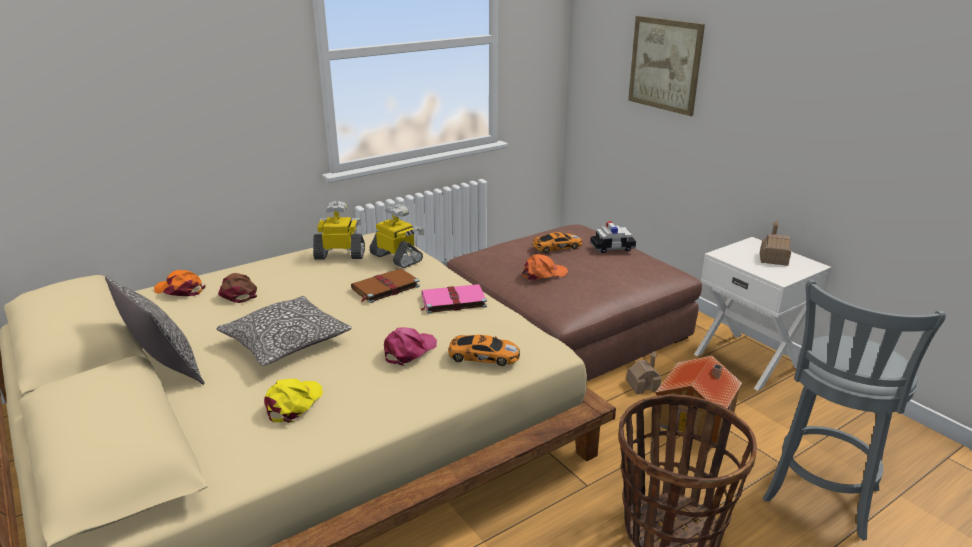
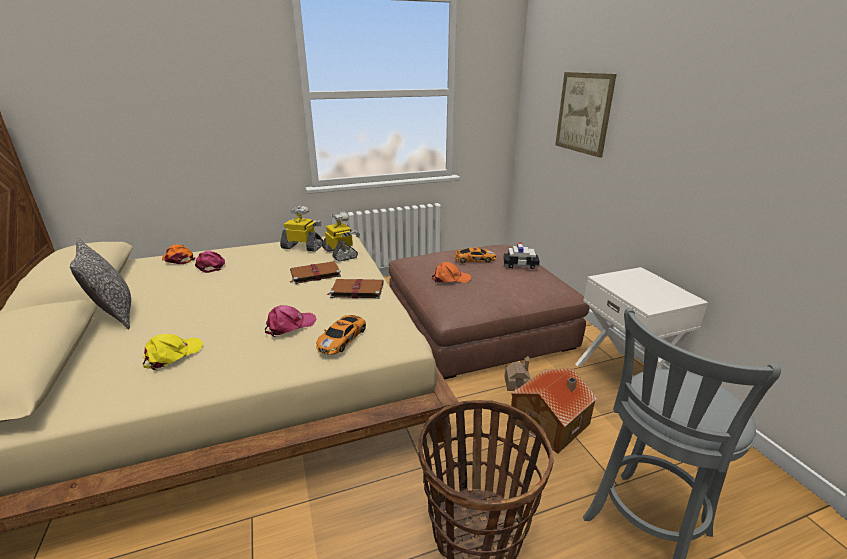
camera: 15 degrees right, 0 degrees up
pillow [217,296,352,366] -> none
brown cap [218,273,257,303] -> pink cap [195,250,225,273]
pink book [421,284,487,314] -> brown book [327,279,384,299]
toy car [448,335,520,366] -> toy car turned 90 degrees clockwise [316,315,366,354]
toy house [760,220,791,266] -> none

